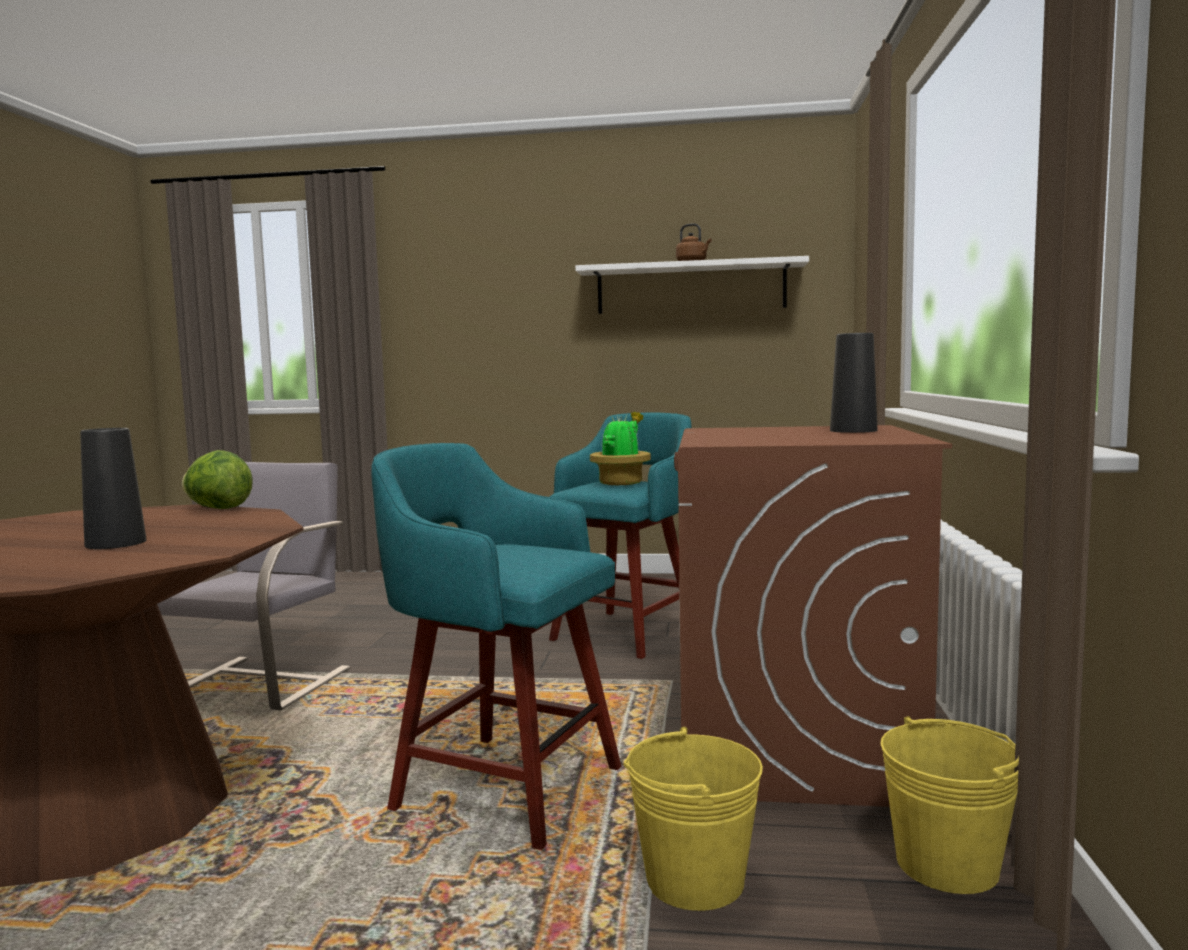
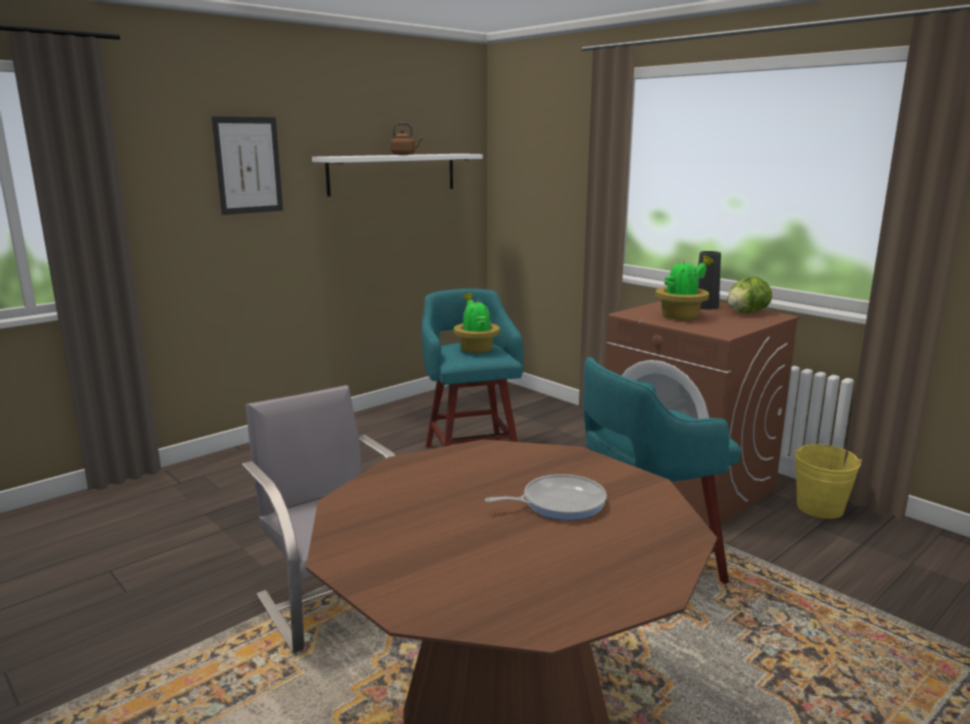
camera: 50 degrees left, 10 degrees up
black vase [80,428,146,549] -> frying pan [485,474,607,520]
lettuce [181,450,253,509] -> lettuce moved to [727,277,772,313]
yellow bucket [624,727,763,911] -> none
none -> picture [212,116,283,215]
none -> potted plant [655,255,713,320]

